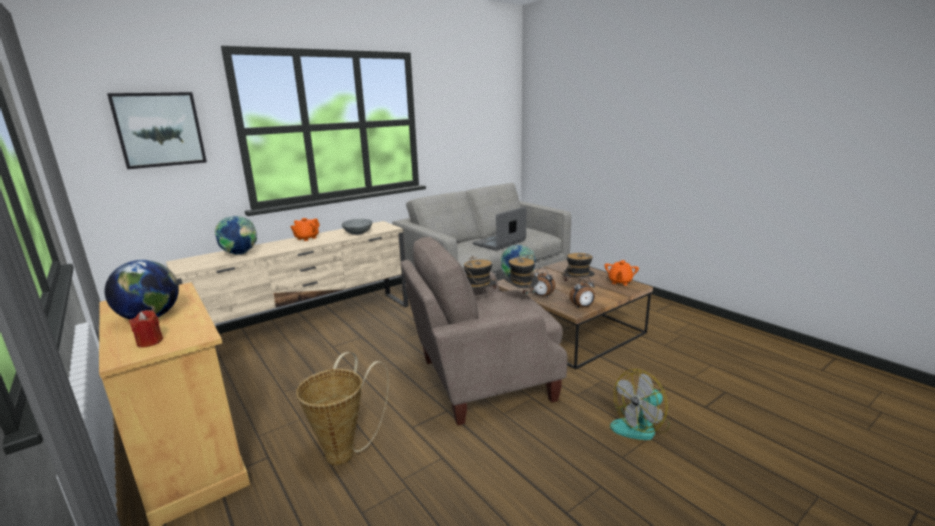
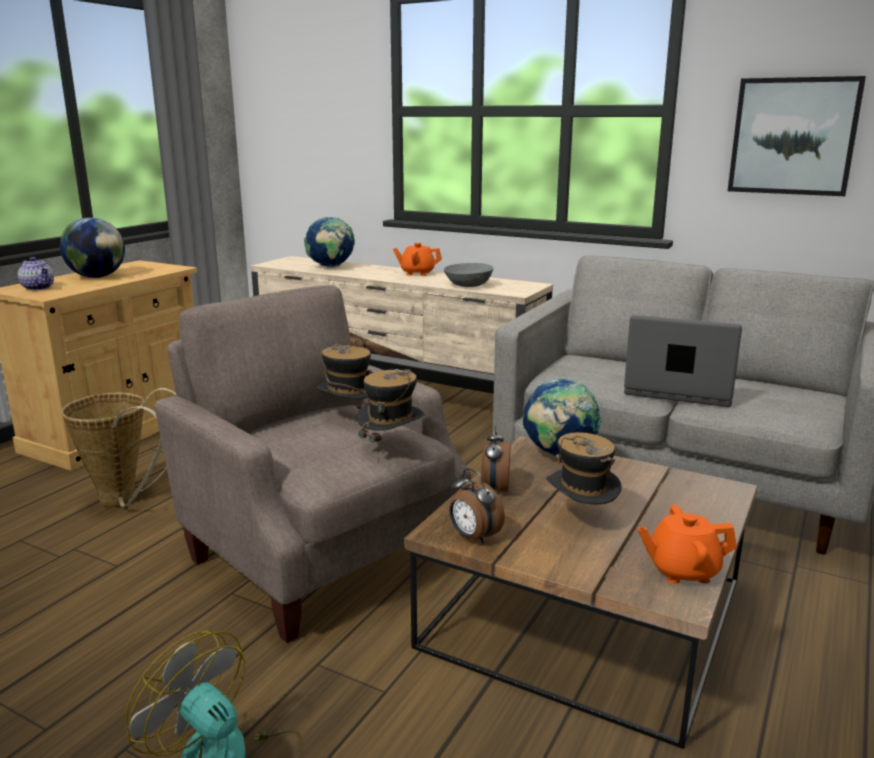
camera: 65 degrees right, 0 degrees up
picture [107,92,207,169] -> picture moved to [728,76,866,196]
red candle [129,310,163,348] -> teapot [18,257,54,290]

